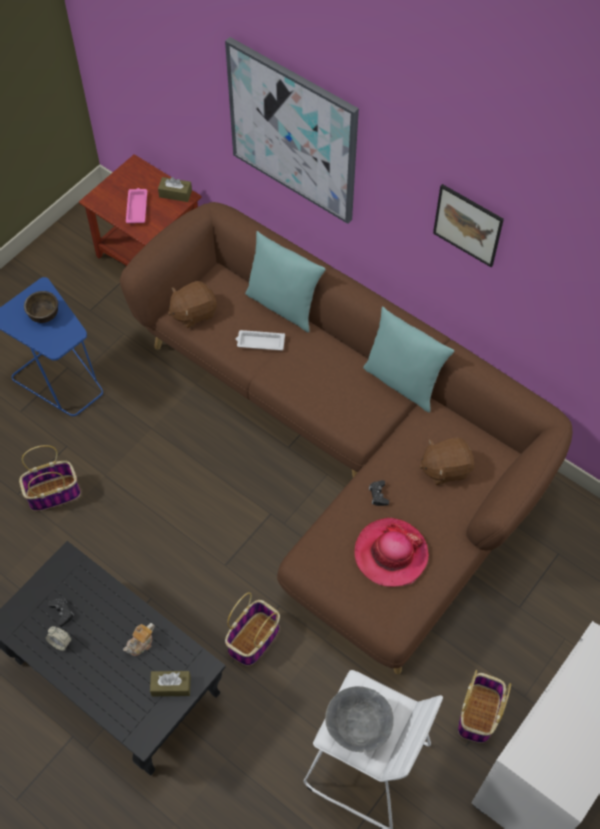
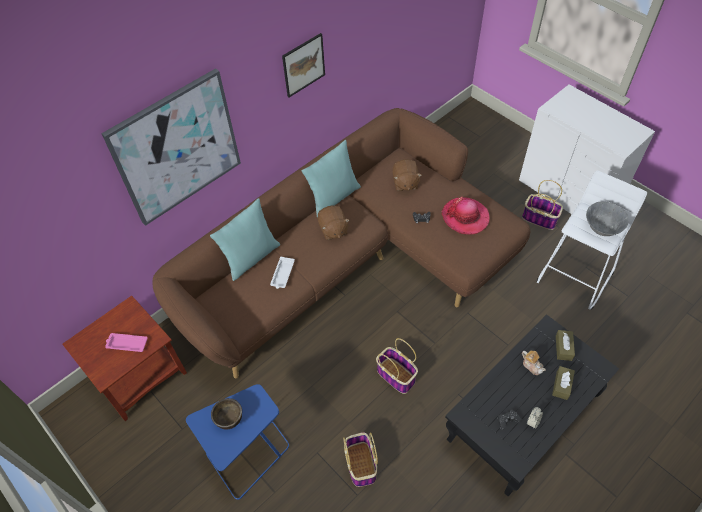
camera: 80 degrees left, 5 degrees down
brown tissue box [158,177,192,202] -> brown tissue box moved to [552,366,575,400]
brown plush toy [168,281,217,328] -> brown plush toy moved to [317,206,350,240]
basket [225,592,280,666] -> basket moved to [376,338,418,394]

